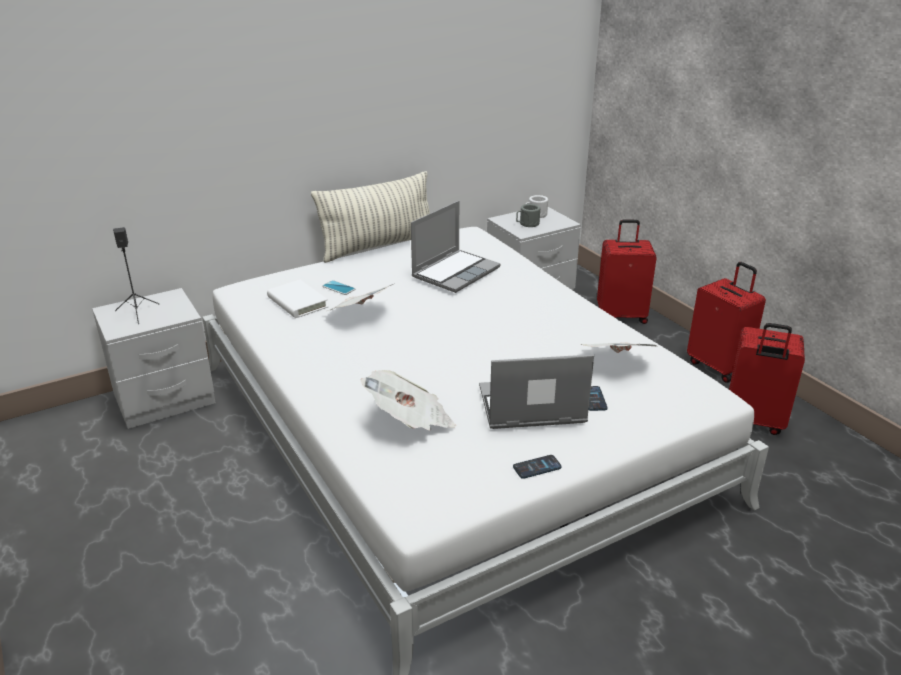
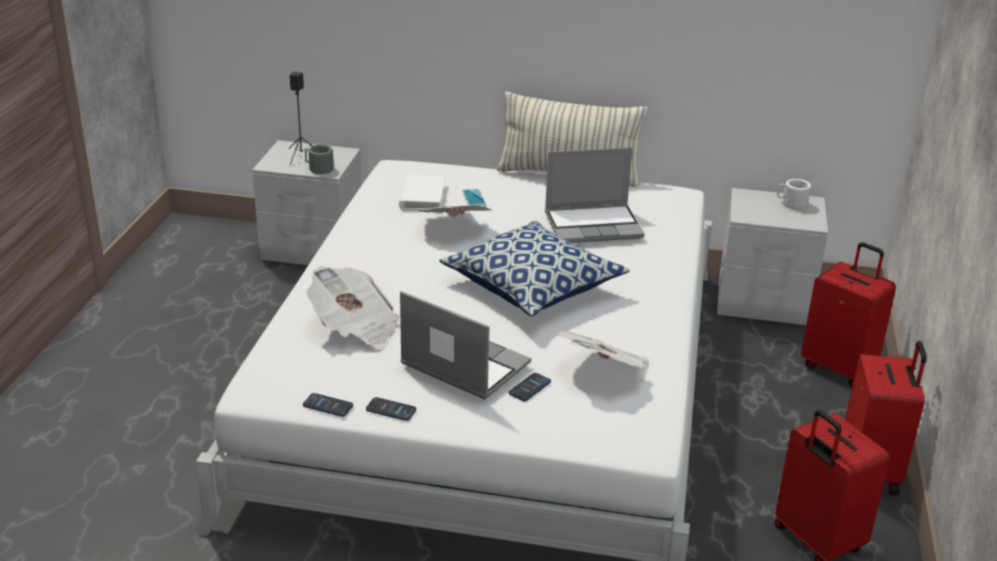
camera: 40 degrees right, 0 degrees up
grey mug [516,204,540,227] -> grey mug moved to [305,145,334,174]
none -> phone [303,393,353,417]
none -> pillow [439,221,630,317]

